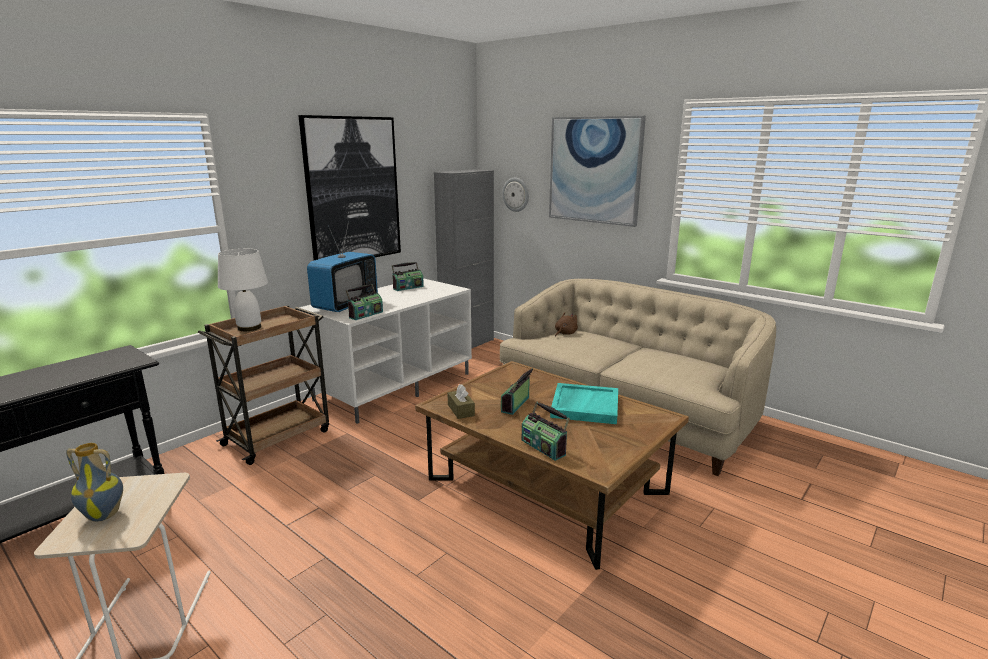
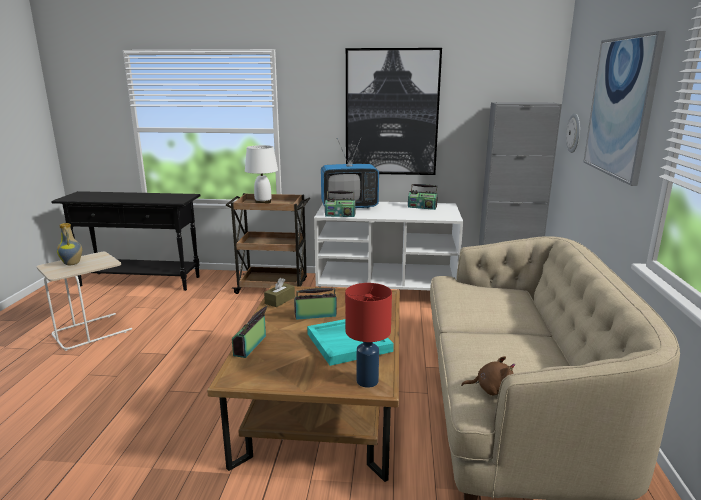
camera: 55 degrees right, 0 degrees up
brown plush toy [555,312,578,337] -> brown plush toy moved to [461,356,515,396]
none -> red table lamp [345,283,392,388]

